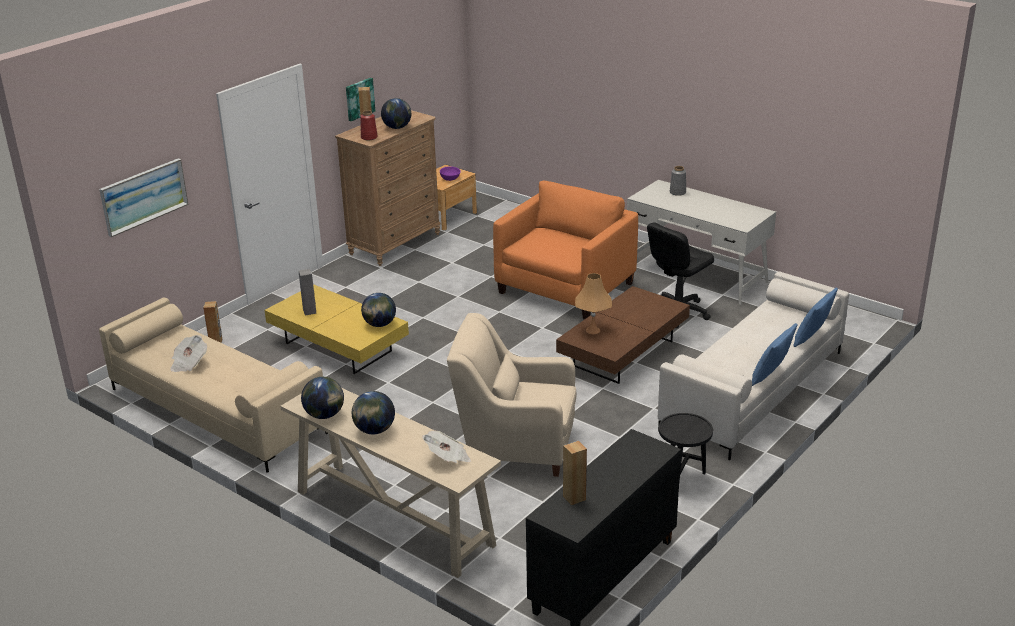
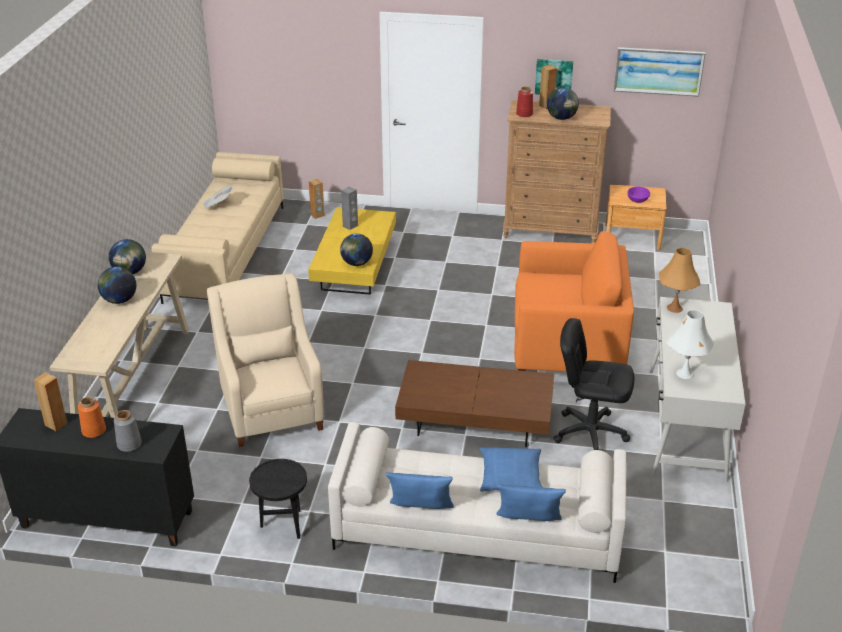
camera: 60 degrees right, 5 degrees up
picture [99,158,188,237] -> picture moved to [614,47,706,97]
newspaper [422,431,471,463] -> none
orange table lamp [575,273,612,334] -> orange table lamp moved to [659,248,700,313]
grey vase [670,166,686,196] -> grey vase moved to [114,410,142,452]
none -> orange vase [78,397,106,438]
none -> blue pillow [480,447,543,492]
none -> white table lamp [667,310,714,379]

